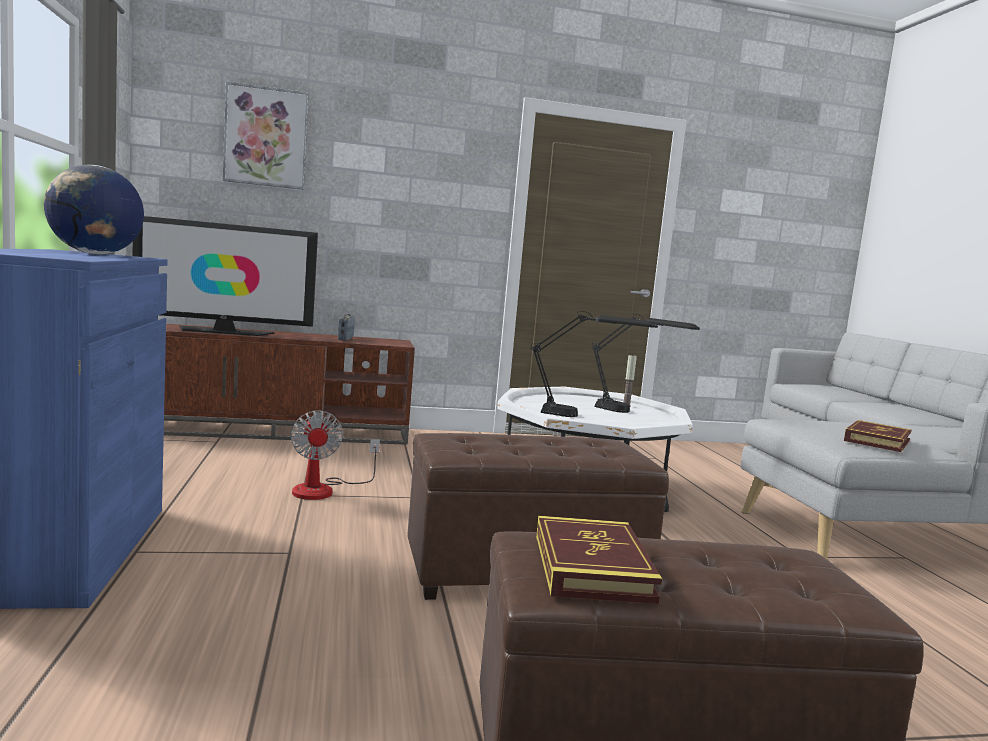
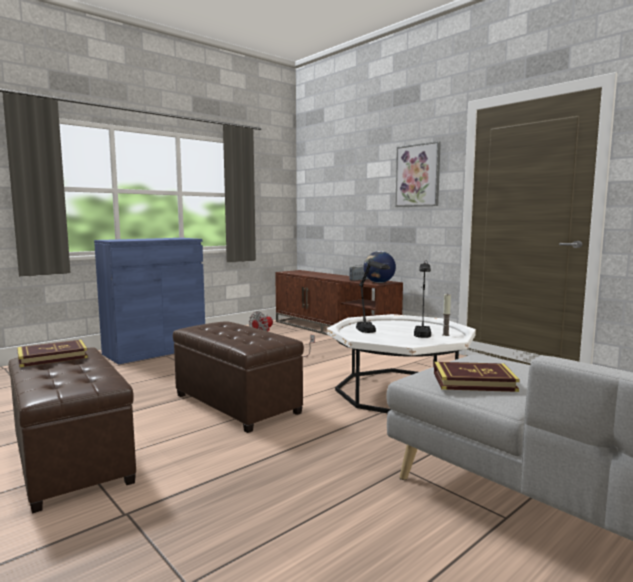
camera: 60 degrees right, 0 degrees up
globe [44,165,144,254] -> globe moved to [364,251,396,283]
television [133,216,318,336] -> none
picture [223,81,309,190] -> picture moved to [395,141,441,207]

